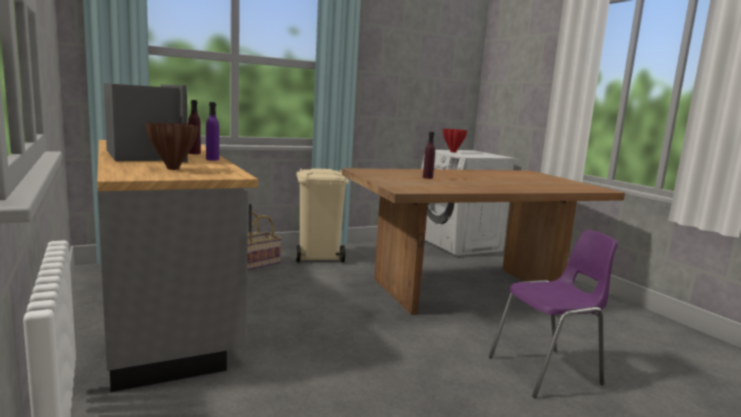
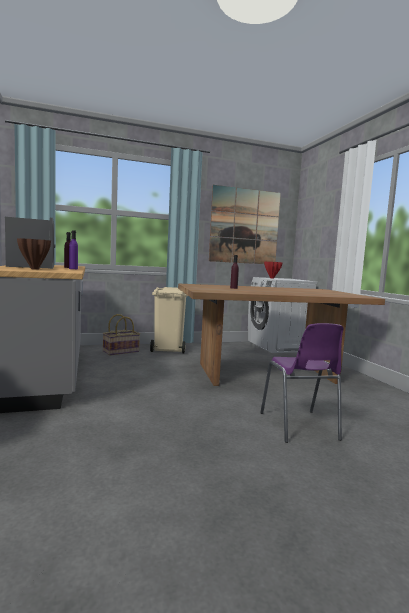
camera: 10 degrees right, 5 degrees down
purple chair [489,230,618,398] -> purple chair turned 90 degrees clockwise [260,323,344,443]
none -> picture [209,185,281,264]

